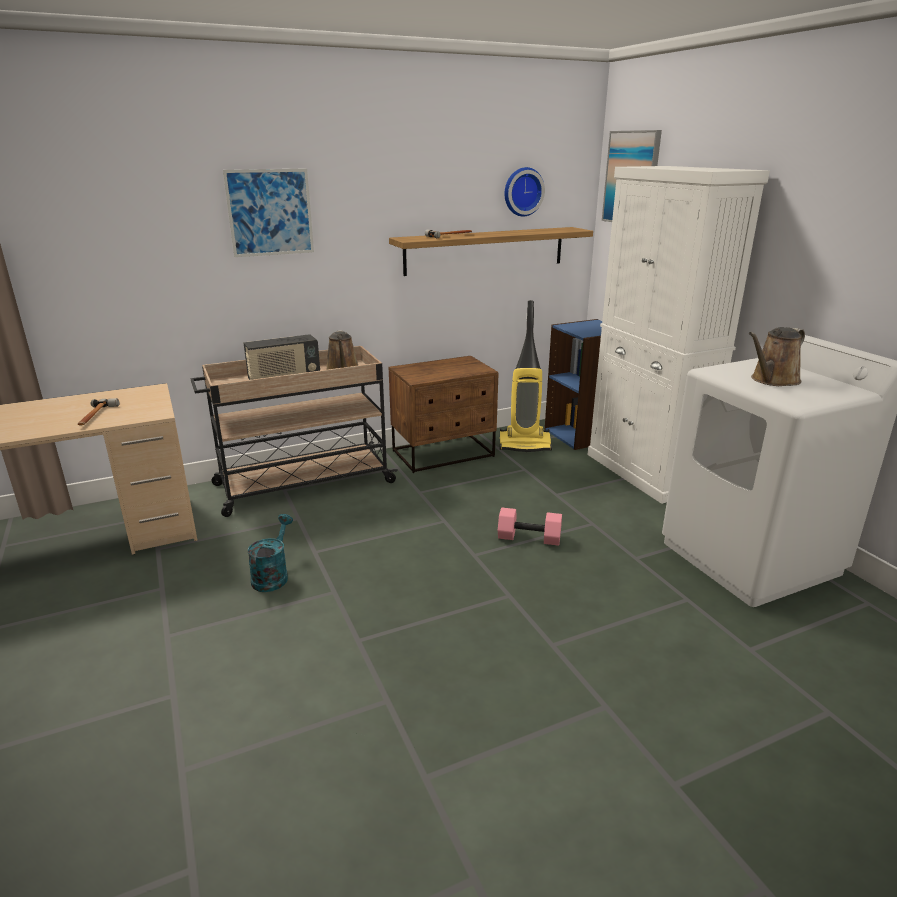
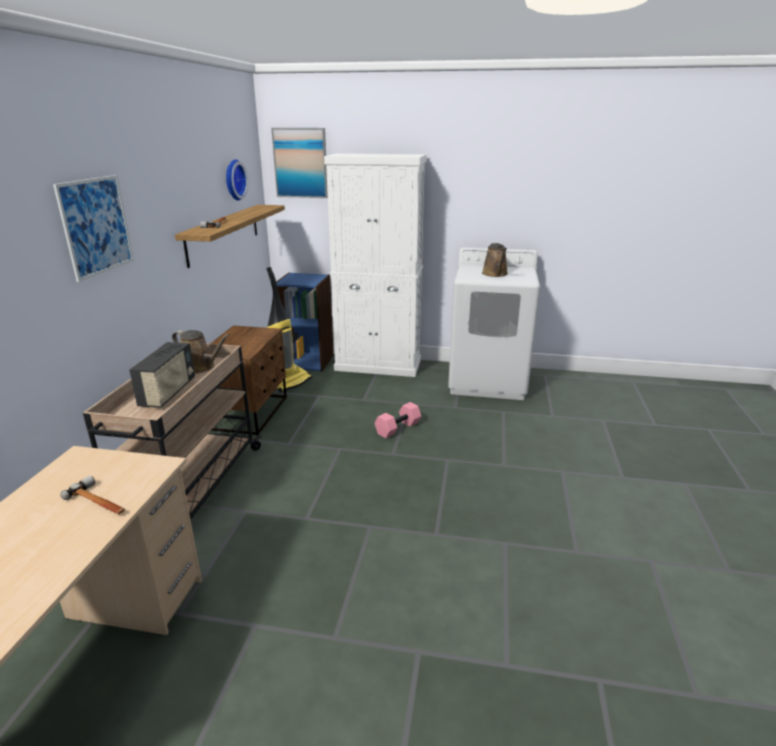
camera: 55 degrees left, 0 degrees up
turquoise watering can [247,514,293,592] -> none

